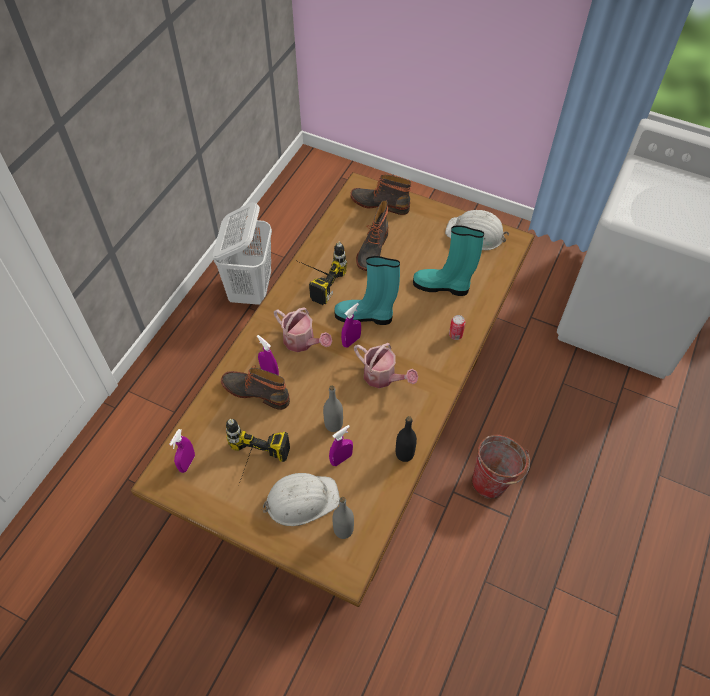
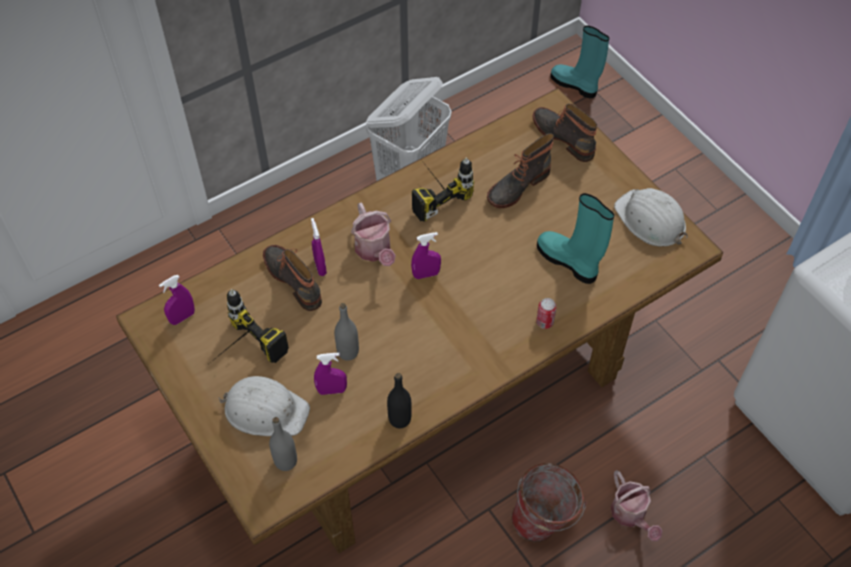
camera: 30 degrees right, 0 degrees up
turquoise boot [334,256,400,325] -> turquoise boot moved to [550,26,609,99]
watering can [354,343,418,388] -> watering can moved to [611,470,663,541]

